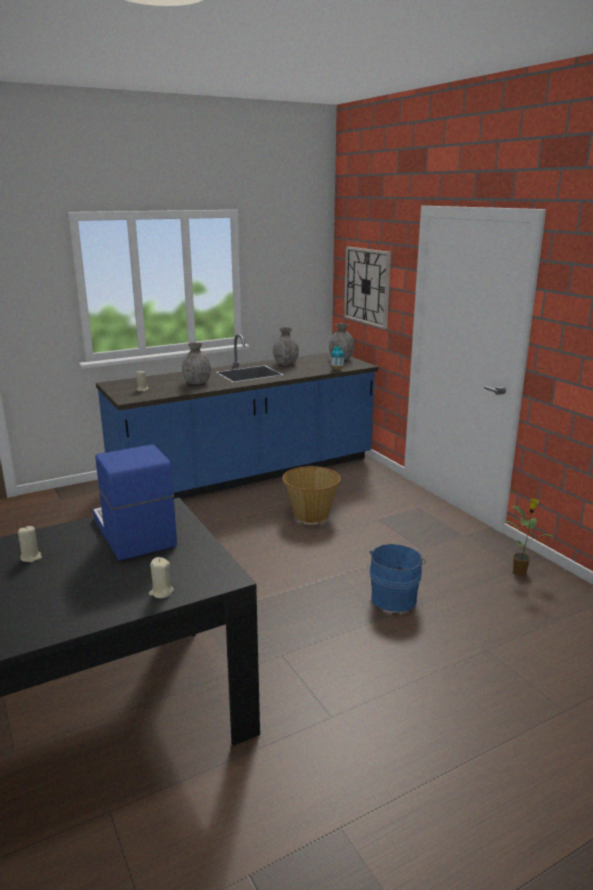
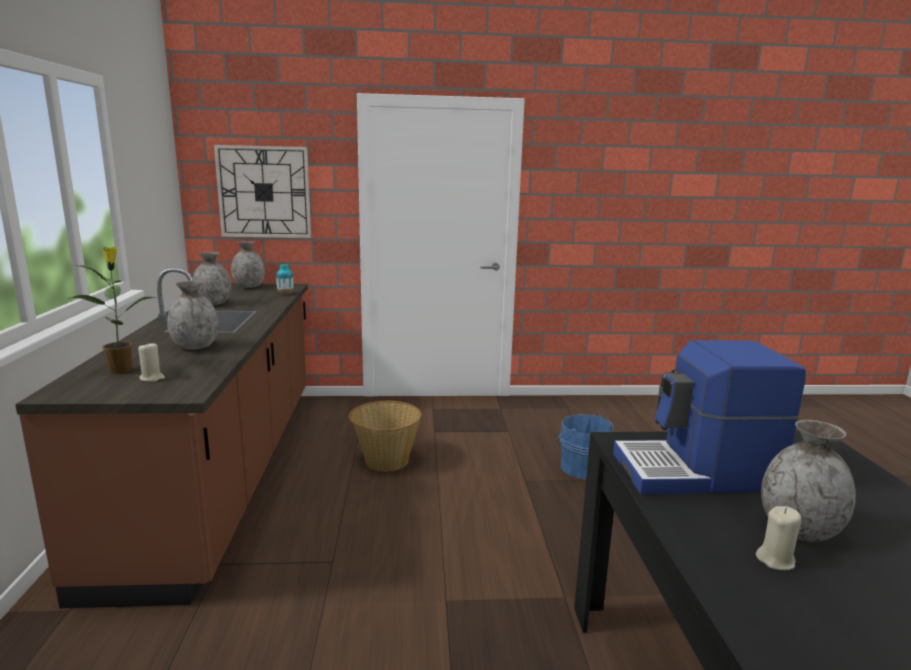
camera: 65 degrees left, 5 degrees down
blue counter [96,334,378,499] -> brown counter [15,268,308,608]
beige candle [149,557,174,598] -> none
potted plant [502,498,554,575] -> potted plant moved to [67,247,157,374]
none -> grey vase [761,420,856,542]

